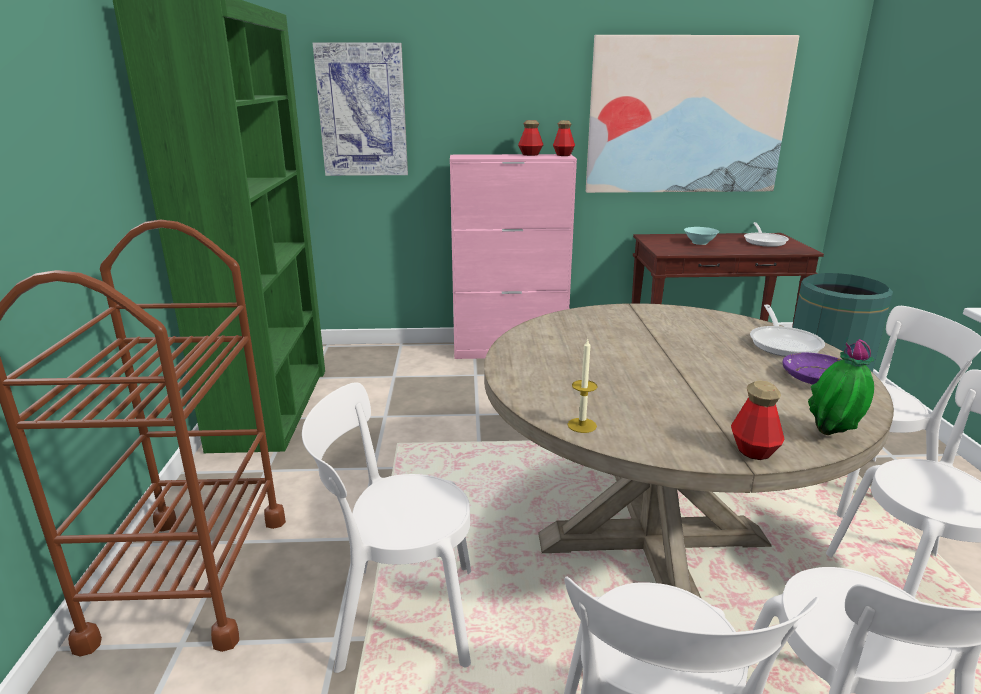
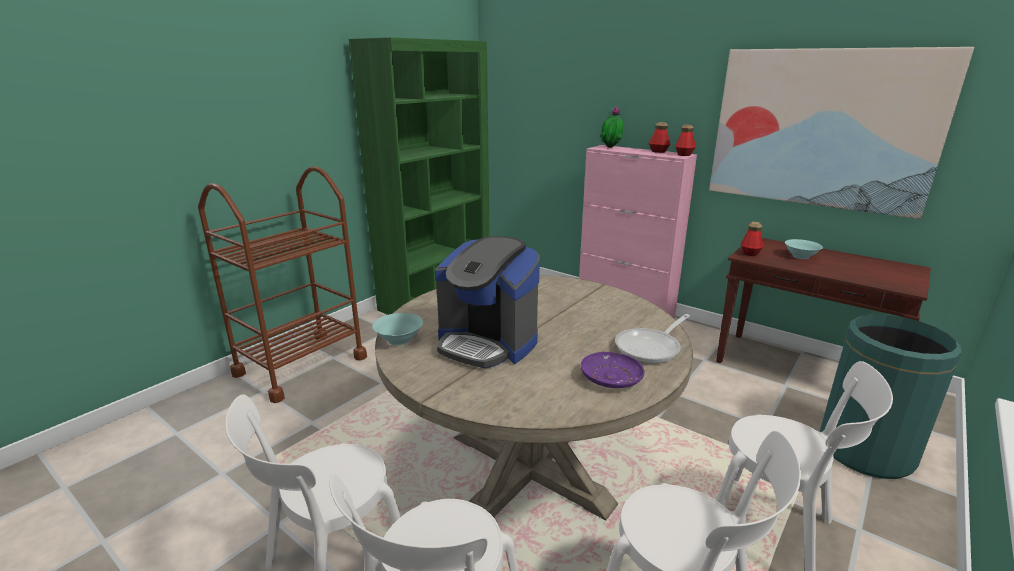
camera: 40 degrees right, 0 degrees up
white chair [302,382,471,673] -> none
picture [313,42,408,176] -> none
candle [567,338,598,433] -> turquoise bowl [372,313,423,345]
bottle [731,381,784,460] -> bottle moved to [741,222,764,256]
frying pan [744,222,789,247] -> none
potted plant [808,339,874,435] -> potted plant moved to [600,106,623,148]
none -> coffee machine [435,236,540,369]

